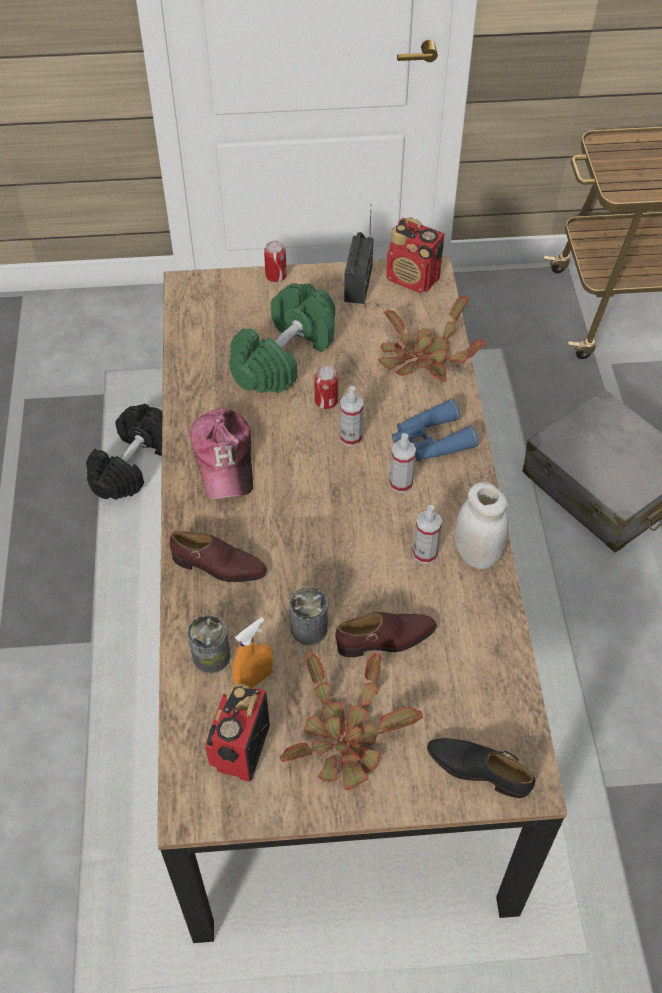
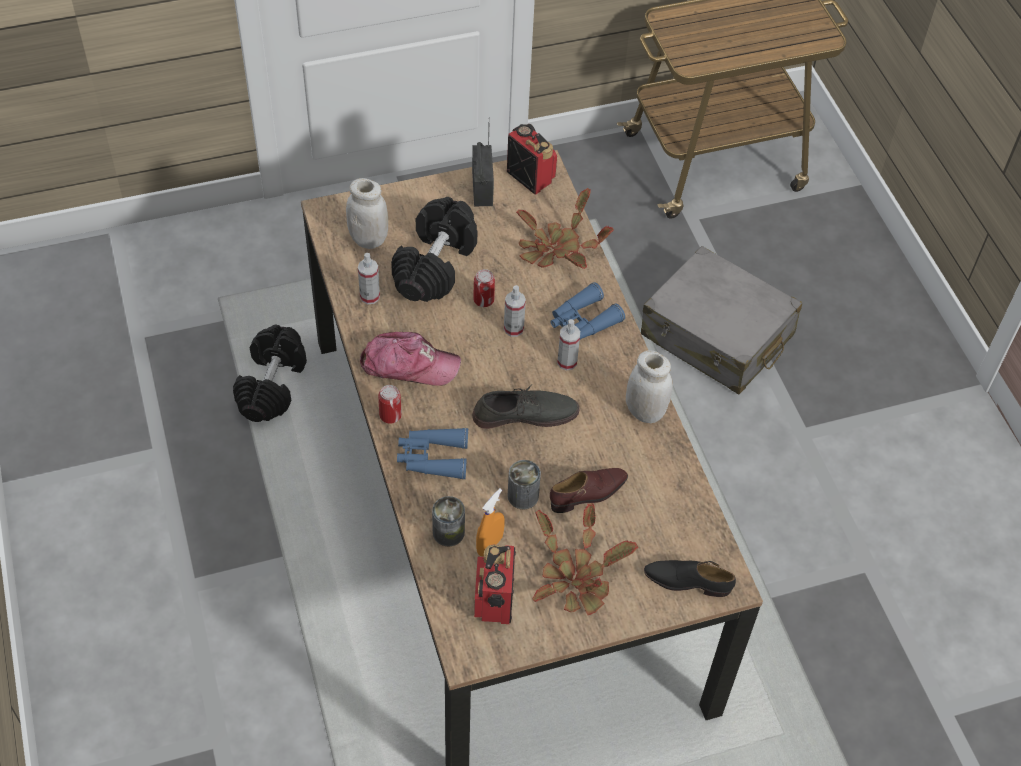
camera: 15 degrees left, 0 degrees up
brown shoe [170,531,267,582] -> blue binoculars [397,428,468,480]
cap [189,408,253,499] -> cap turned 60 degrees counterclockwise [360,332,461,386]
green dumbbell [229,283,335,393] -> black dumbbell [391,197,477,302]
can [264,241,287,282] -> can moved to [378,385,402,424]
radio [386,217,444,293] -> radio turned 150 degrees counterclockwise [507,124,557,195]
spray bottle [413,505,442,564] -> spray bottle moved to [358,253,380,304]
none -> white jar [346,178,388,249]
none -> grey shoe [472,384,580,429]

